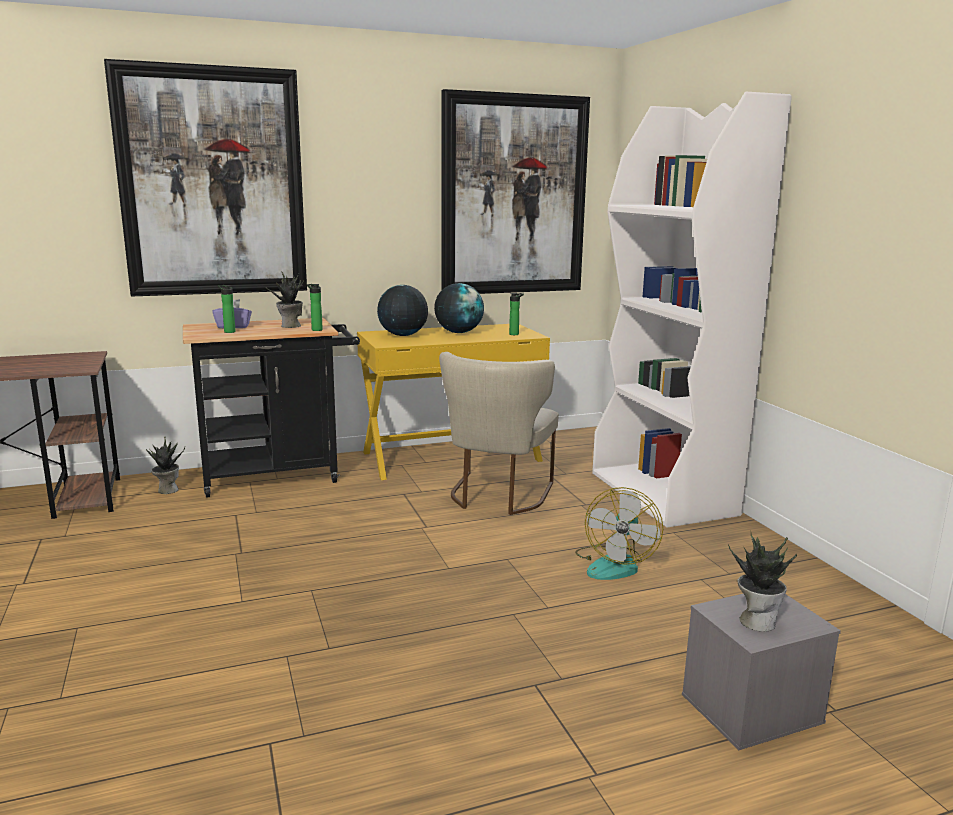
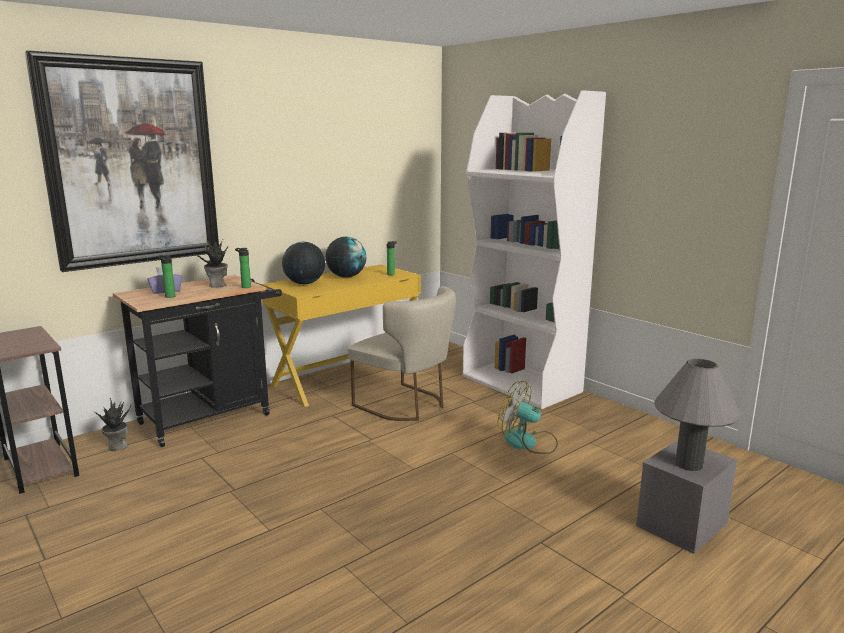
camera: 20 degrees left, 0 degrees up
beige chair [439,352,559,515] -> beige chair turned 45 degrees counterclockwise [348,286,456,421]
picture [441,89,590,294] -> none
fan [575,487,663,580] -> fan turned 120 degrees clockwise [498,381,558,454]
potted plant [728,530,797,632] -> grey table lamp [654,359,741,471]

